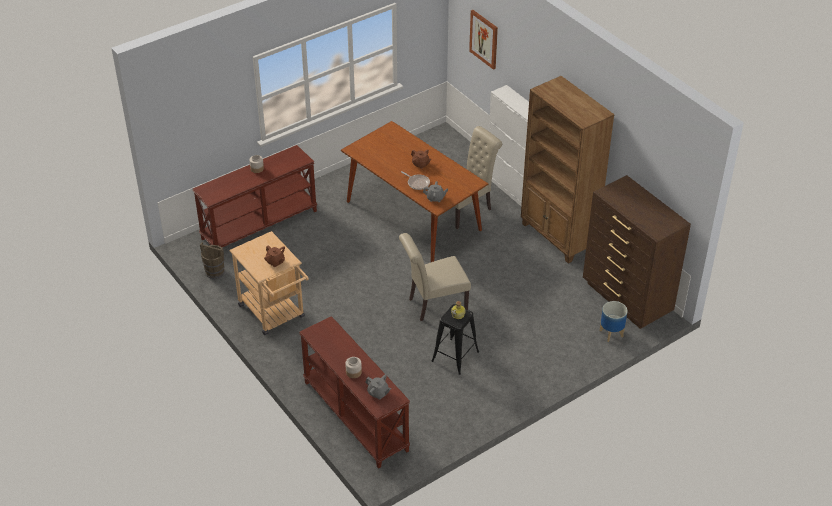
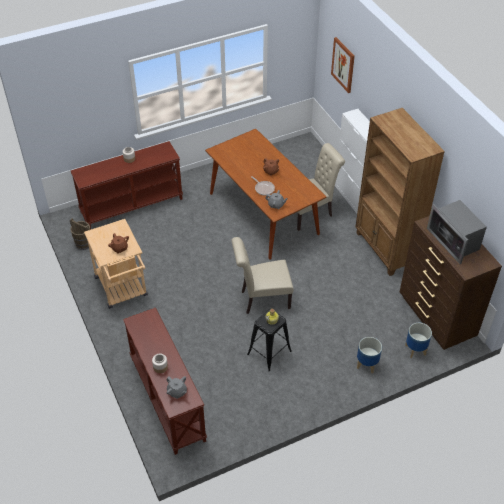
camera: 10 degrees right, 5 degrees up
none -> planter [357,337,382,374]
none -> microwave [427,200,487,264]

